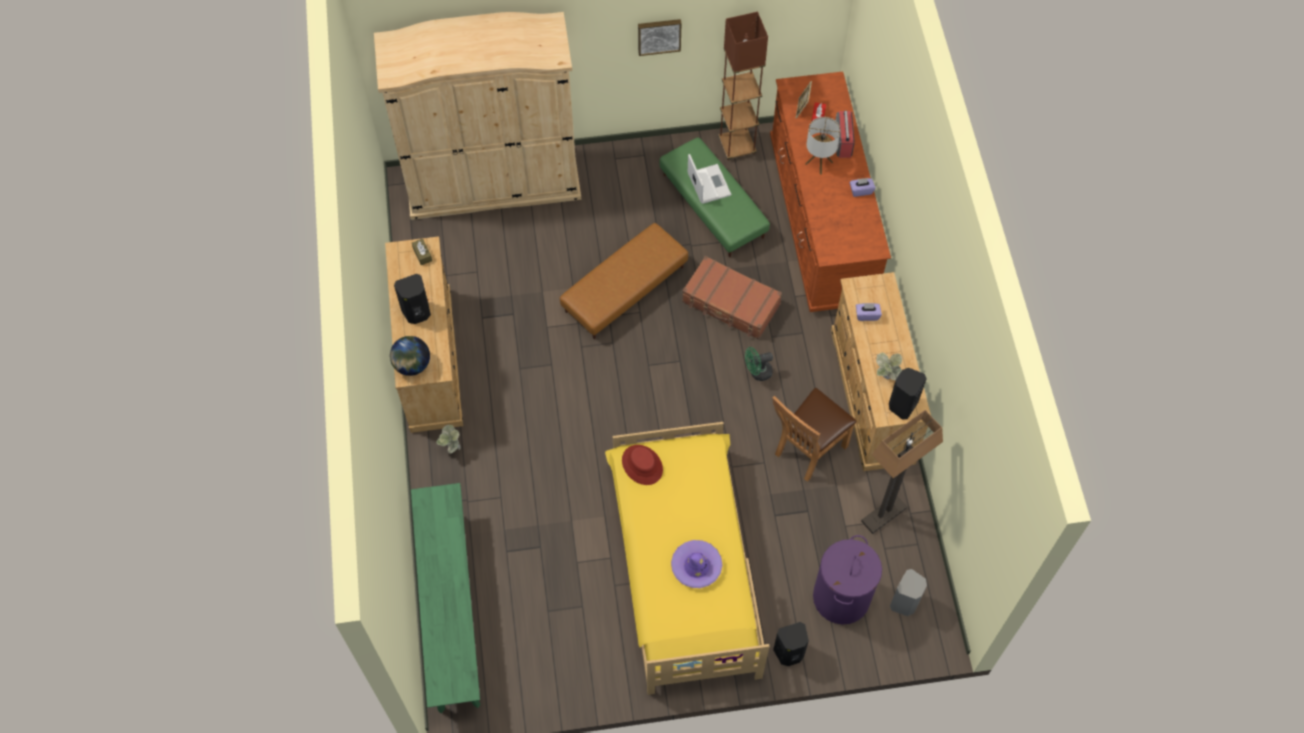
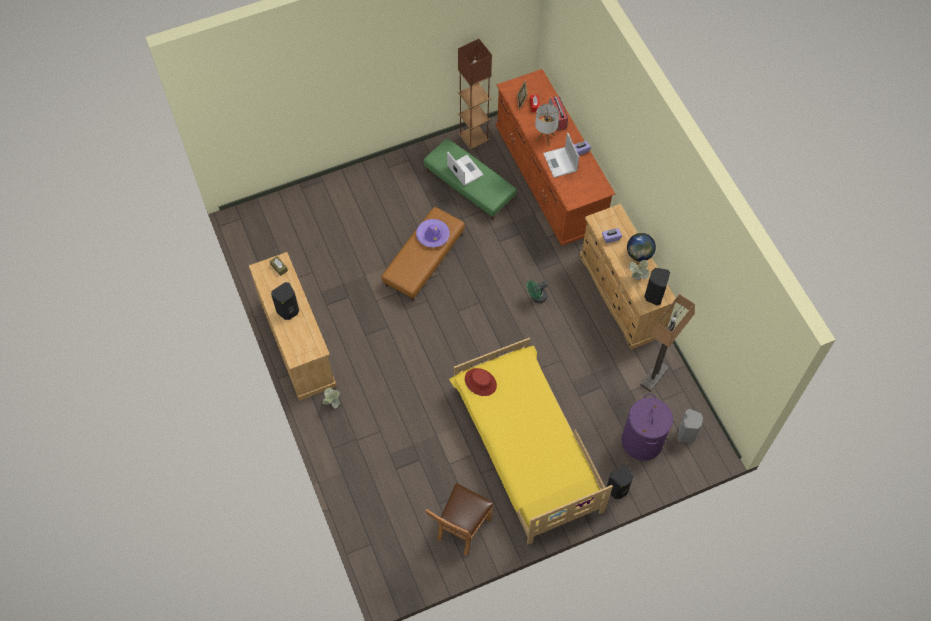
camera: 15 degrees left, 0 degrees up
beige wardrobe [374,12,581,220] -> none
globe [390,336,430,376] -> globe moved to [627,233,656,262]
green bench [411,483,480,713] -> none
picture [638,19,682,56] -> none
purple hat [671,540,723,588] -> purple hat moved to [416,219,450,248]
brown suitcase [682,256,782,339] -> none
brown chair [772,388,857,482] -> brown chair moved to [426,483,494,556]
none -> laptop [543,133,579,178]

